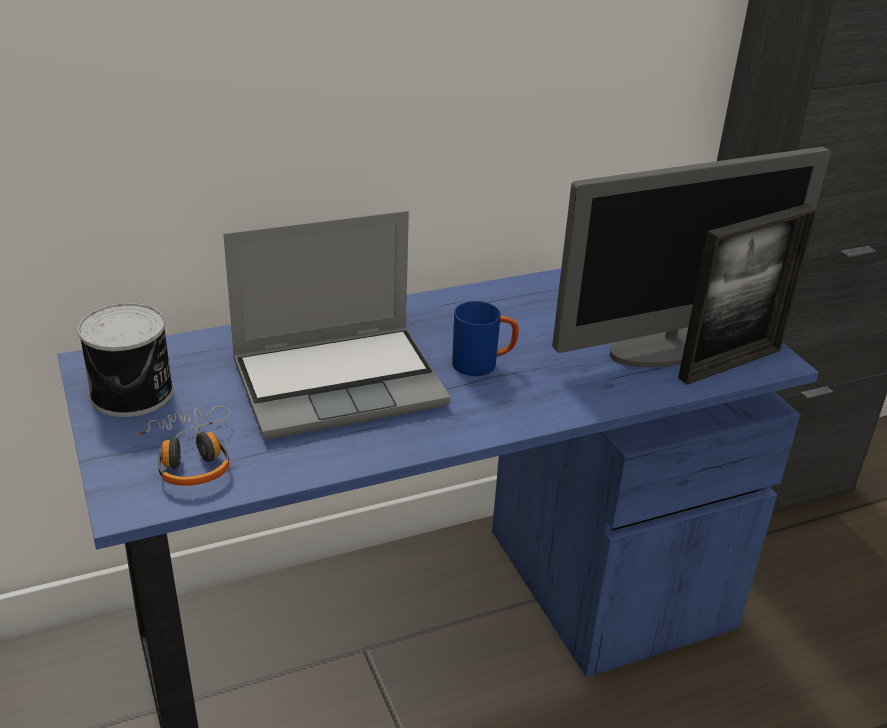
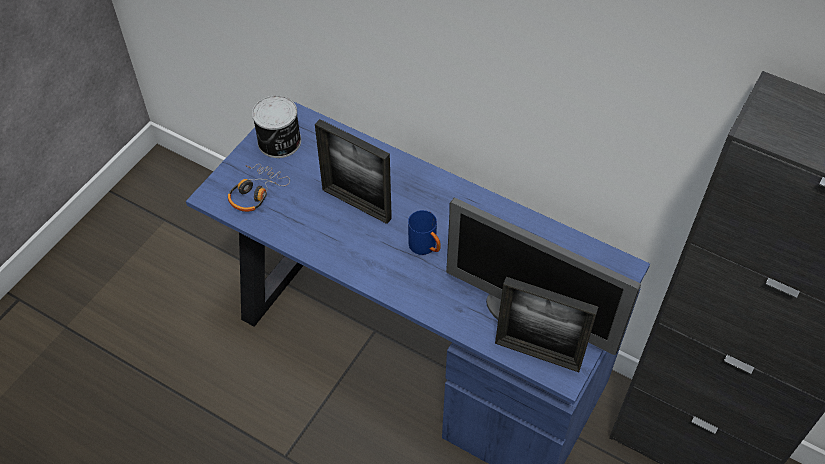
camera: 55 degrees right, 20 degrees up
laptop [223,210,450,439] -> picture frame [315,119,392,224]

